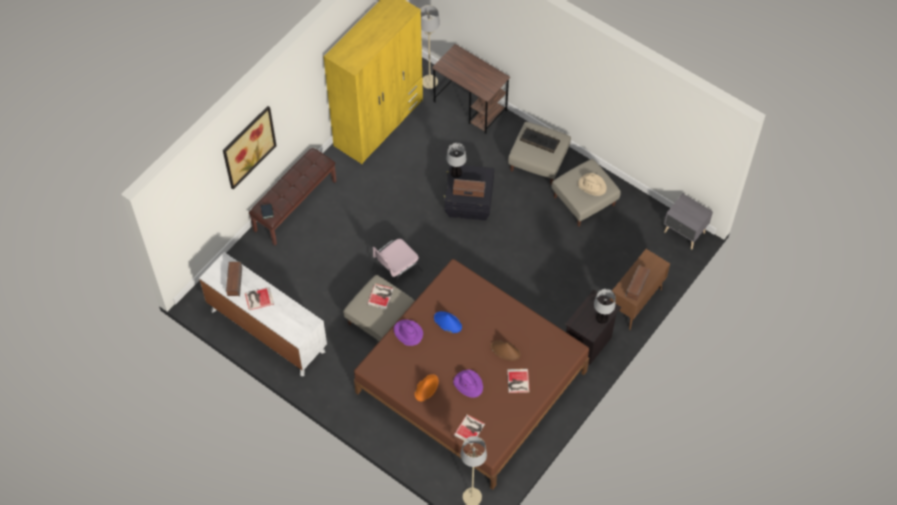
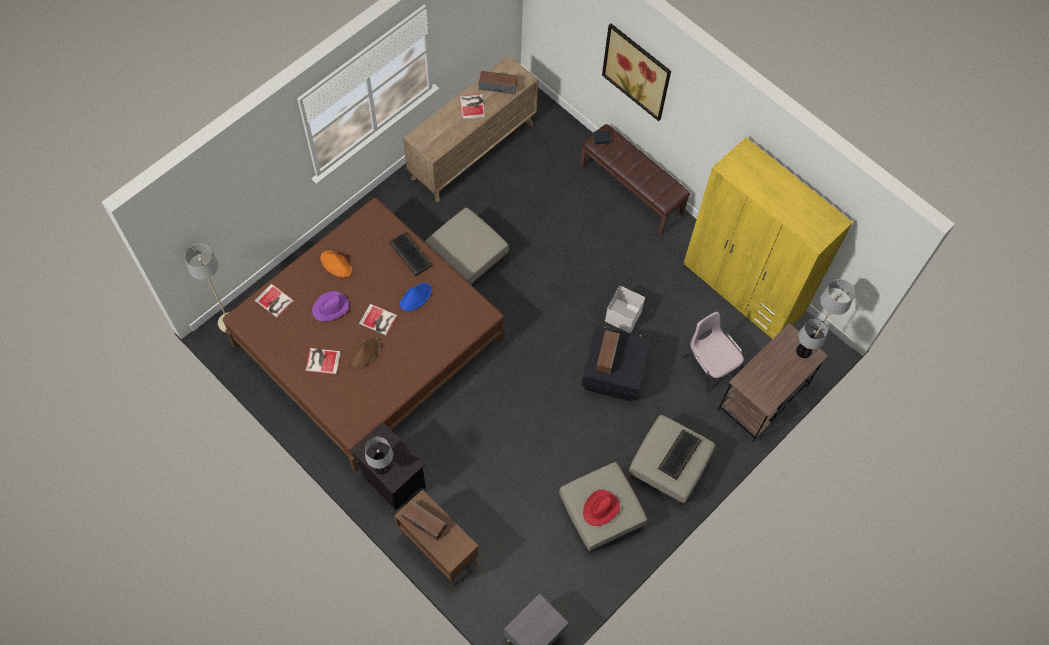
camera: 95 degrees right, 5 degrees up
white dresser [199,252,327,376] -> brown dresser [403,55,538,202]
book [367,284,394,309] -> book moved to [359,304,397,335]
pink chair [372,239,423,287] -> pink chair moved to [682,311,744,393]
purple hat [394,320,423,346] -> keyboard [389,232,433,277]
table lamp [446,143,466,178] -> table lamp moved to [796,318,828,358]
beige hat [578,173,607,196] -> red hat [583,490,620,526]
none -> white storage box [605,286,645,333]

